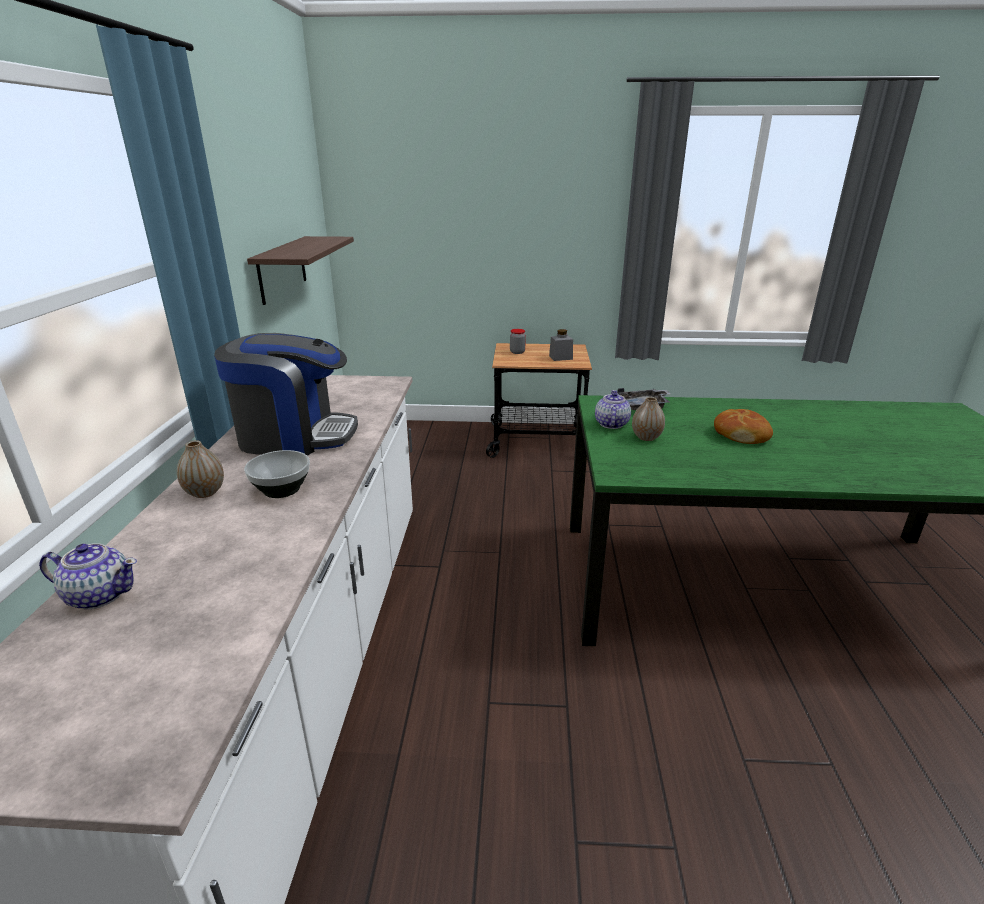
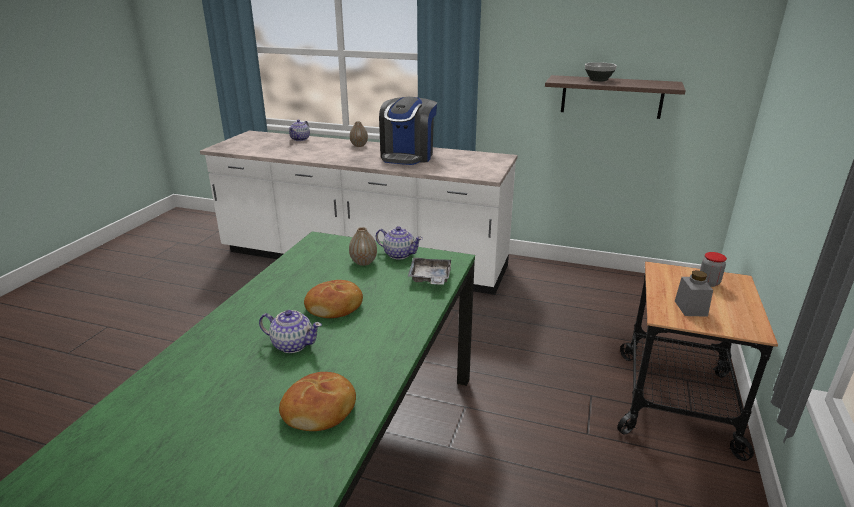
camera: 105 degrees right, 0 degrees up
bowl [244,450,310,498] -> bowl moved to [585,62,617,81]
none -> teapot [259,310,322,353]
none -> bread [279,372,356,431]

